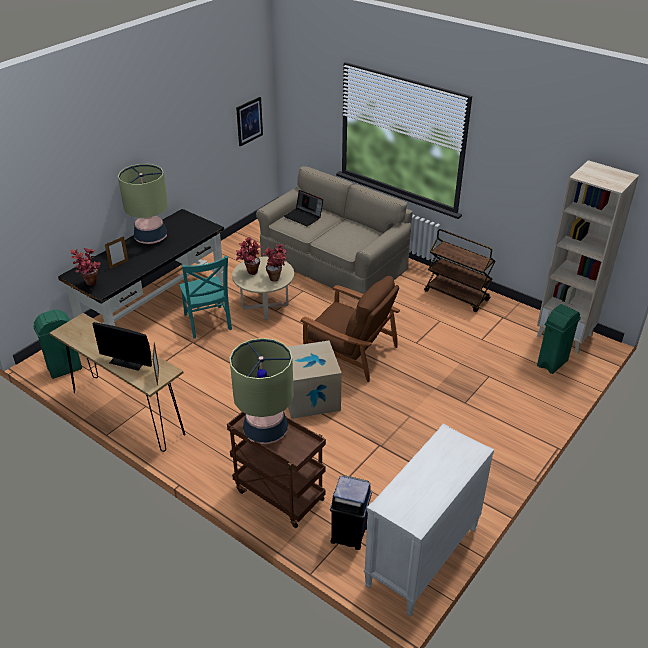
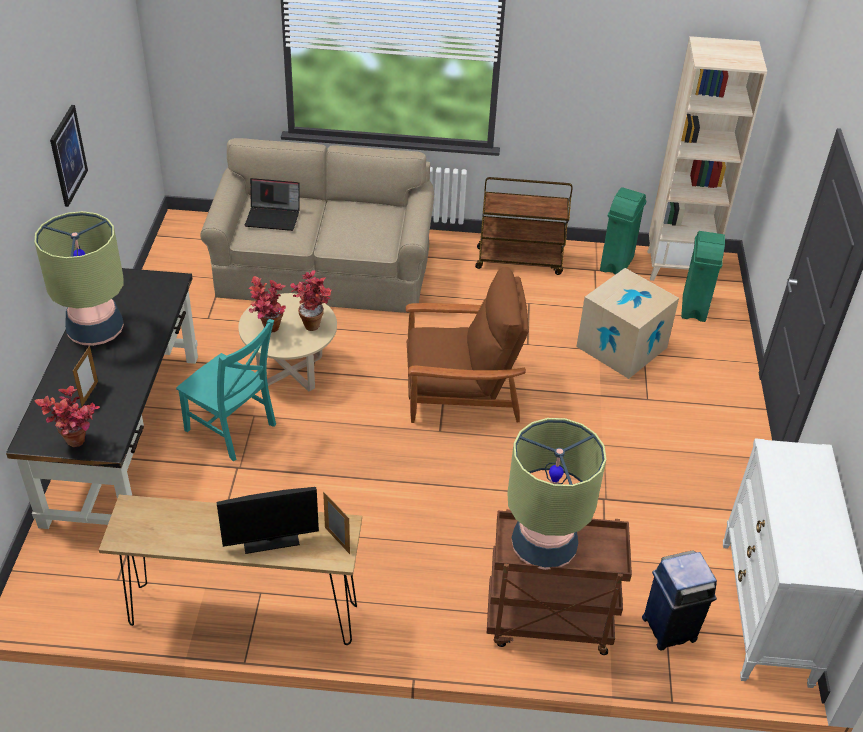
camera: 35 degrees left, 5 degrees up
green trash can [33,310,82,379] -> green trash can moved to [600,187,647,275]
picture [236,97,263,147] -> picture moved to [50,105,88,207]
cardboard box [288,341,342,419] -> cardboard box moved to [576,268,679,379]

